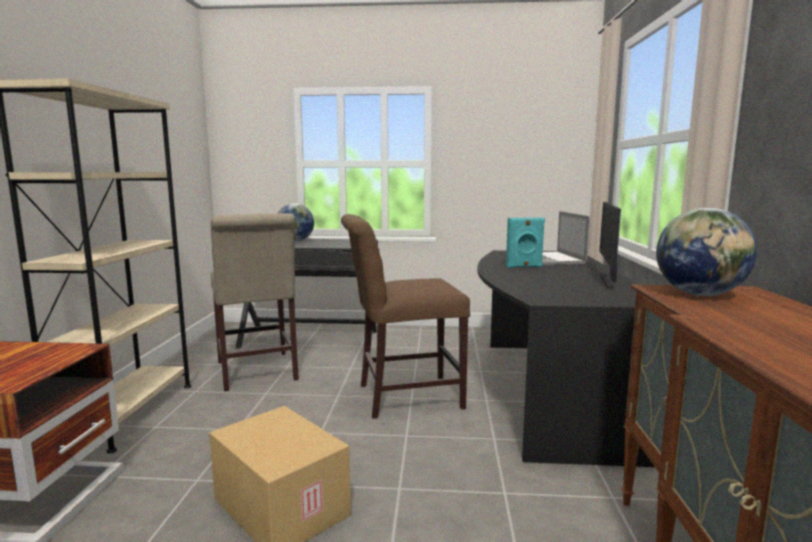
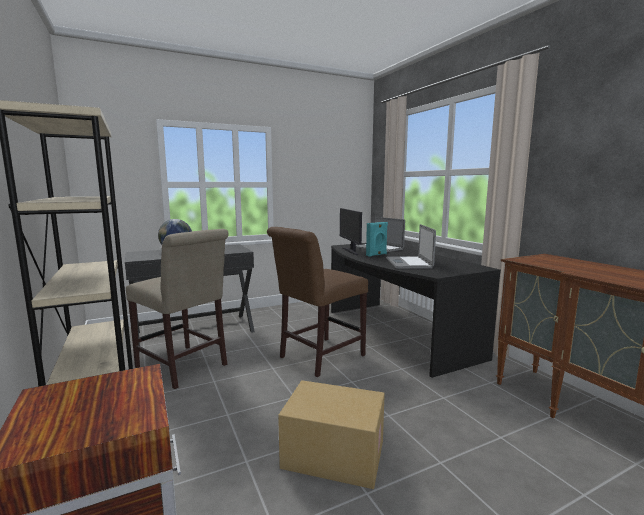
camera: 30 degrees left, 0 degrees up
monitor [600,202,621,288] -> monitor moved to [340,208,362,255]
globe [656,208,757,296] -> none
none -> laptop [386,224,436,269]

